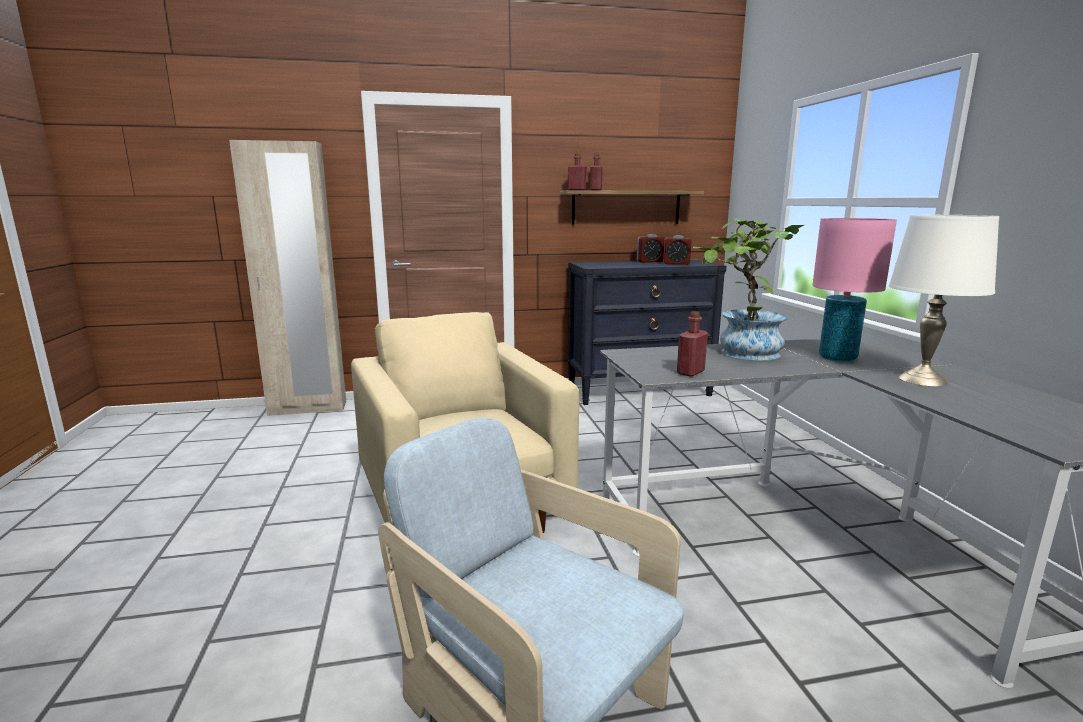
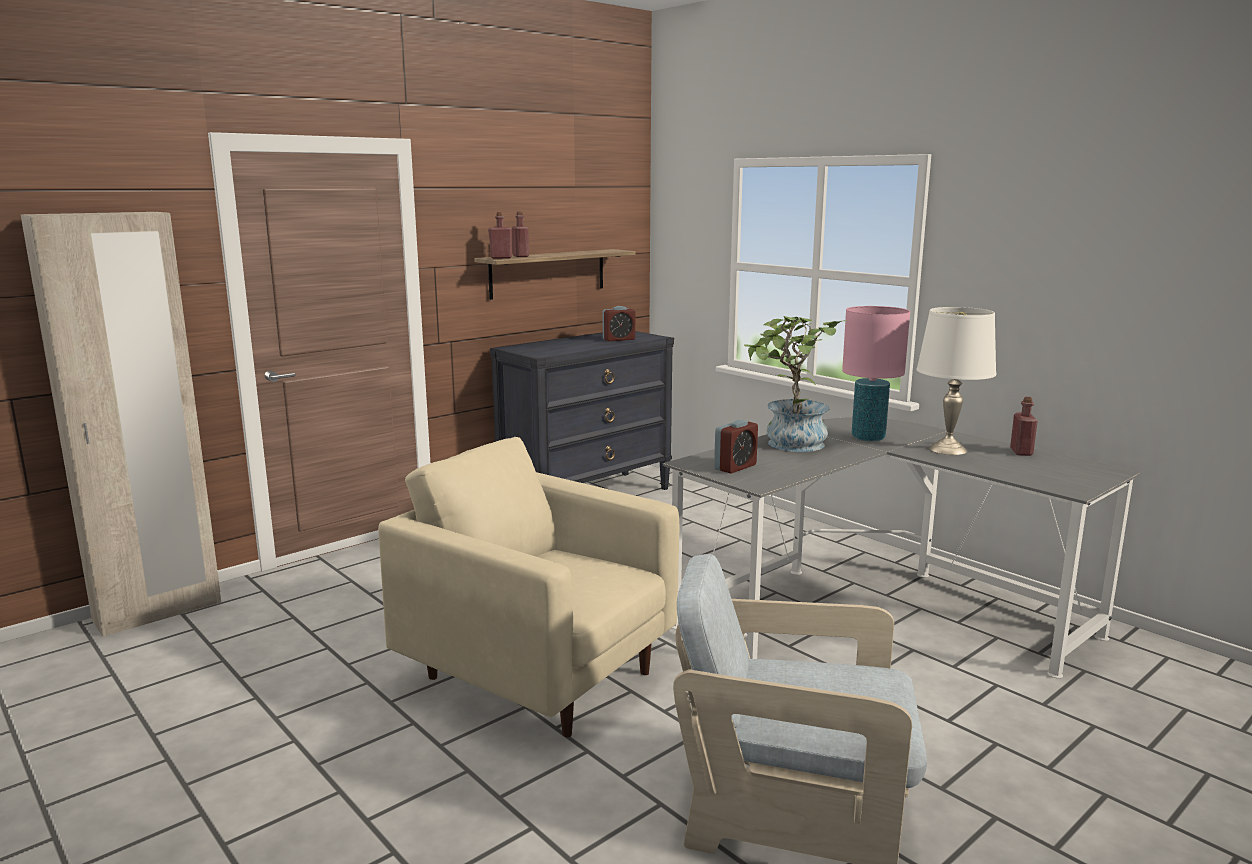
camera: 30 degrees left, 0 degrees up
alarm clock [637,234,664,263] -> alarm clock moved to [714,420,758,474]
red bottle [677,311,708,377] -> red bottle moved to [1010,397,1038,456]

